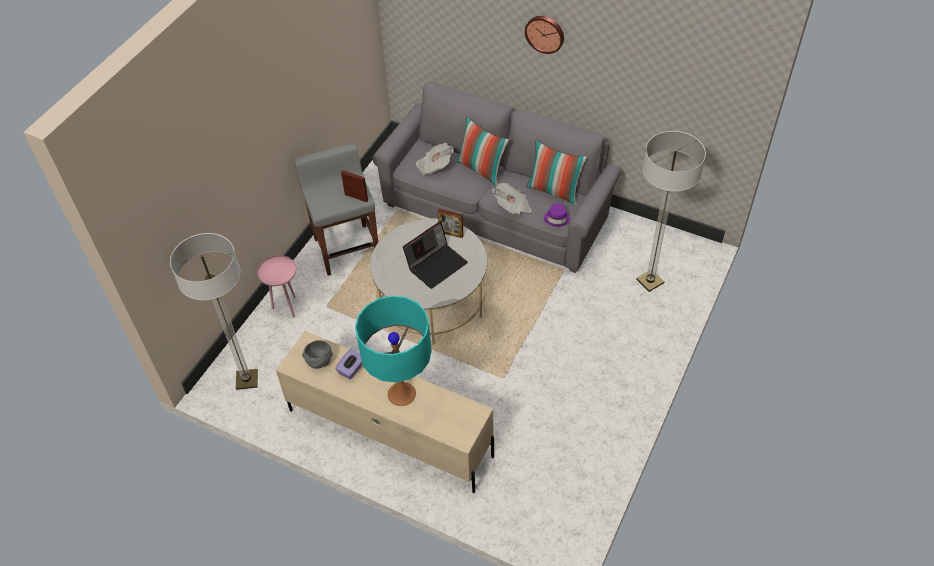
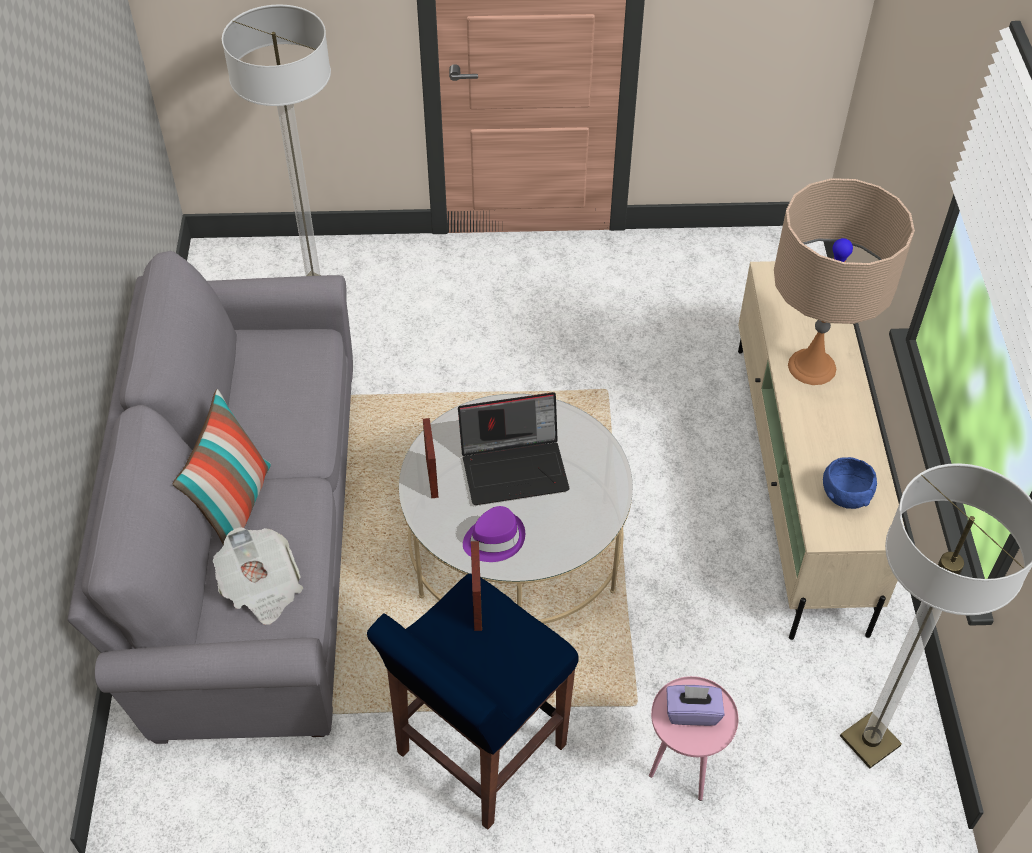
camera: 120 degrees left, 0 degrees up
grey stool [294,143,378,276] -> blue stool [367,573,579,830]
grey bowl [302,340,333,369] -> blue bowl [823,457,877,509]
purple tissue box [335,349,362,379] -> purple tissue box moved to [667,685,724,726]
turquoise table lamp [355,296,432,406] -> beige table lamp [774,178,915,385]
laptop [403,221,468,289] -> laptop turned 150 degrees clockwise [458,392,569,505]
newspaper [492,183,532,215] -> none
wall clock [525,16,564,54] -> none
pillow [526,140,587,205] -> none
purple hat [544,203,570,227] -> purple hat moved to [463,506,525,562]

